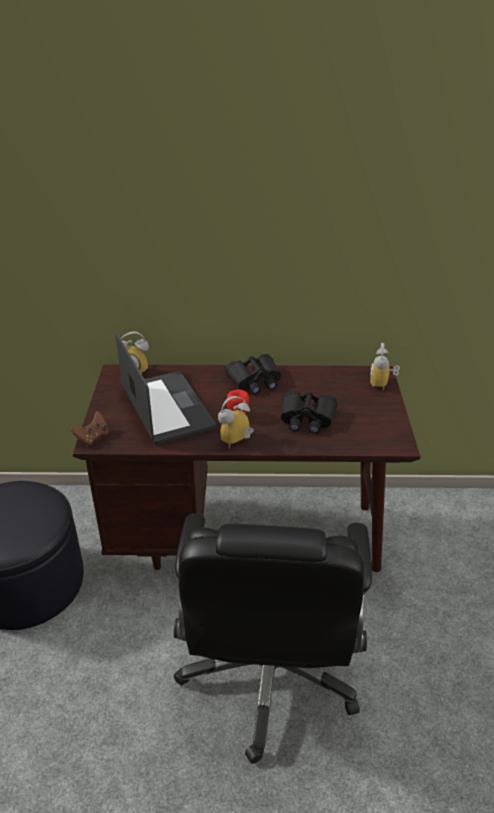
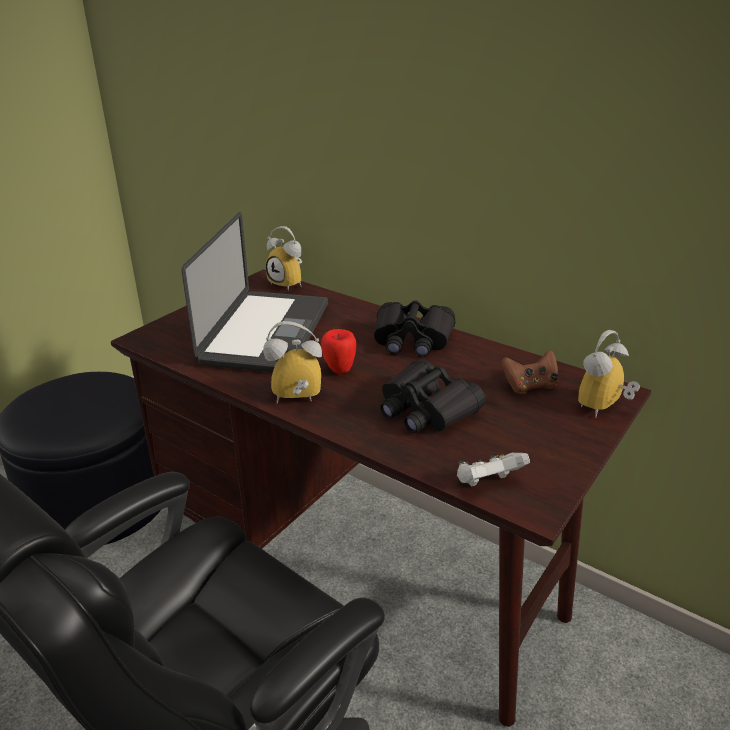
camera: 35 degrees right, 5 degrees down
brown game controller [71,411,109,446] -> brown game controller moved to [501,350,558,394]
none -> white game controller [457,453,530,487]

